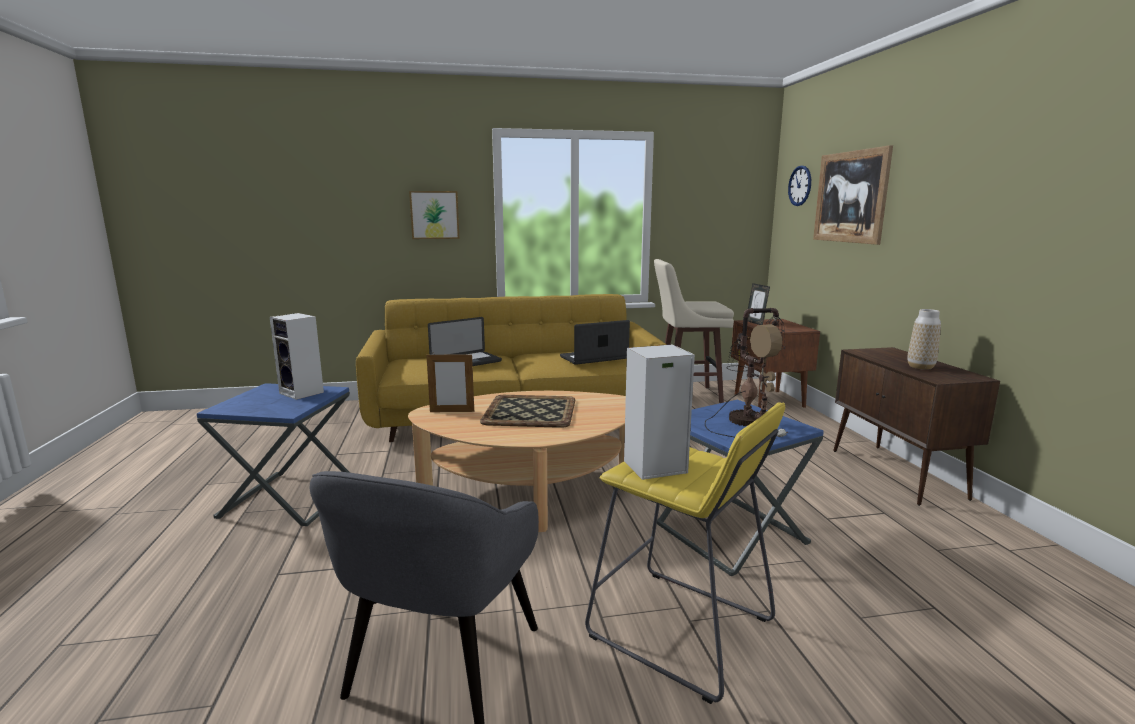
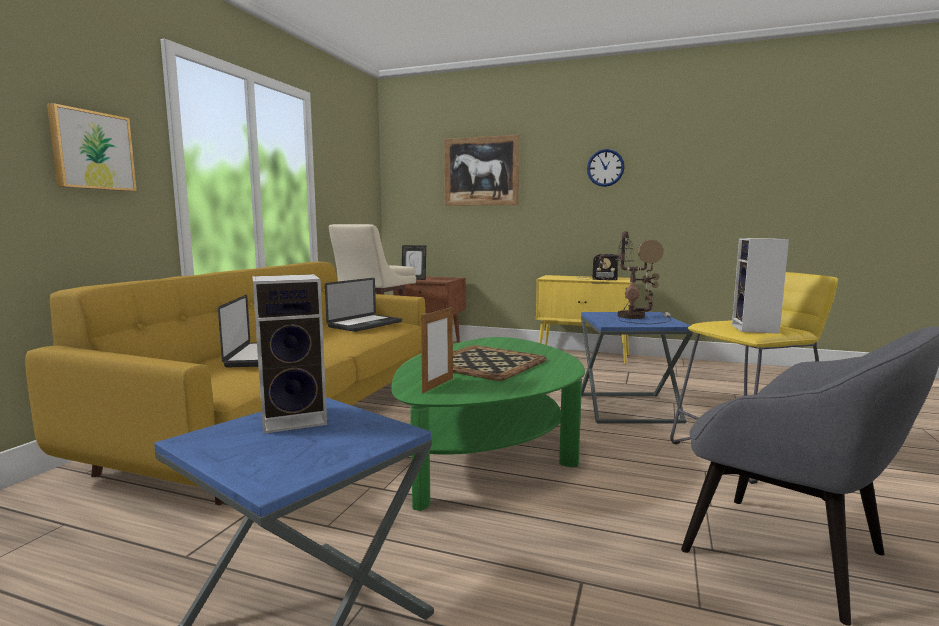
camera: 60 degrees left, 5 degrees down
beige coffee table [408,391,626,532] -> green coffee table [391,337,585,511]
laptop [560,320,630,365] -> laptop turned 150 degrees counterclockwise [325,278,402,332]
wall clock [788,166,811,206] -> wall clock moved to [587,149,625,187]
brown cabinet [833,347,1000,506] -> yellow cabinet [536,275,631,364]
vase [907,309,941,370] -> radio [578,254,618,280]

